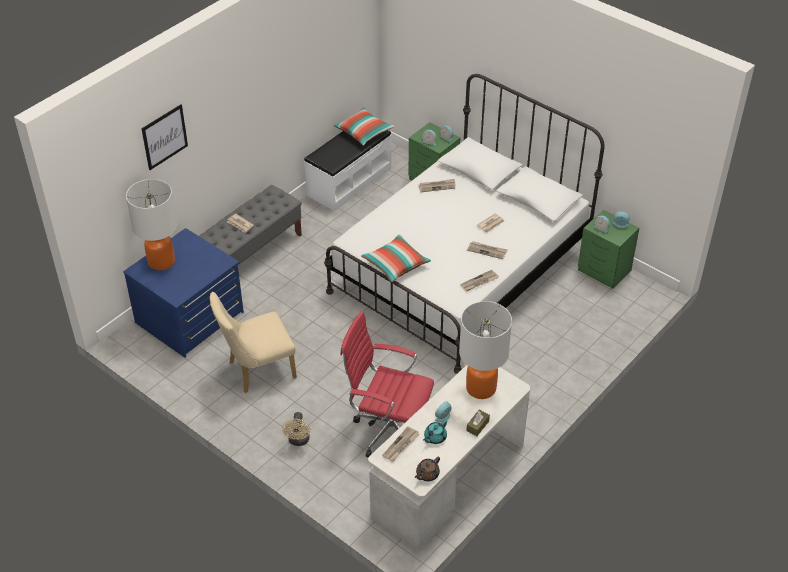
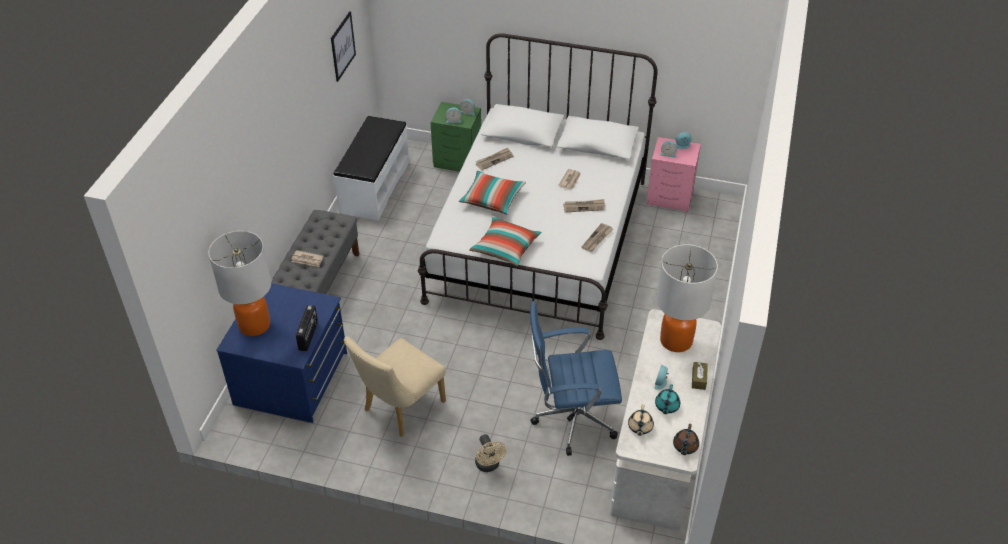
camera: 25 degrees left, 0 degrees up
picture [142,104,188,170] -> picture moved to [331,11,356,82]
pillow [334,108,395,146] -> pillow moved to [459,171,526,215]
red office chair [340,311,434,457] -> blue office chair [530,301,622,456]
newspaper [382,426,420,461] -> beige teapot [628,404,654,436]
green nightstand [578,210,639,289] -> pink nightstand [647,137,701,212]
none -> radio [296,305,318,351]

